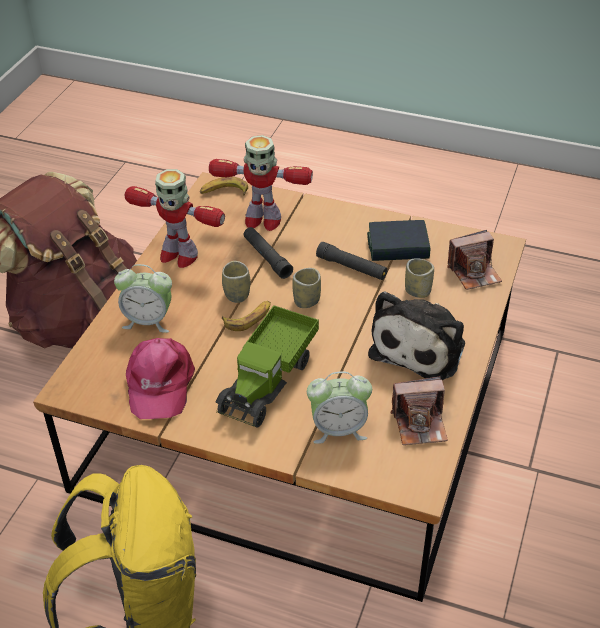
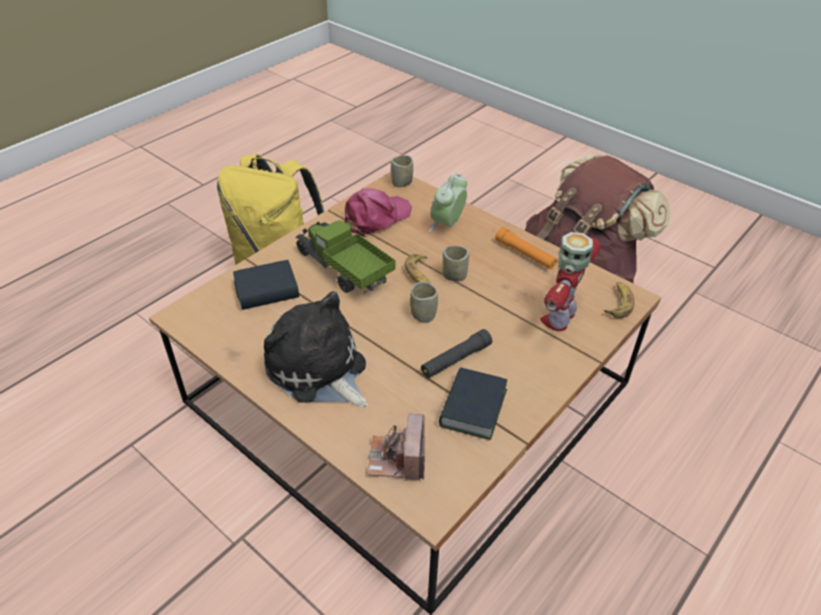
camera: 110 degrees right, 0 degrees up
toy robot [125,169,225,268] -> orange flashlight [495,227,557,270]
pink cap [126,338,195,419] -> pink cap turned 120 degrees clockwise [345,188,412,237]
black flashlight [244,227,293,279] -> none
alarm clock [307,371,372,444] -> book [233,260,299,310]
camera [390,377,448,445] -> none
cup [405,258,434,298] -> cup moved to [391,155,413,187]

